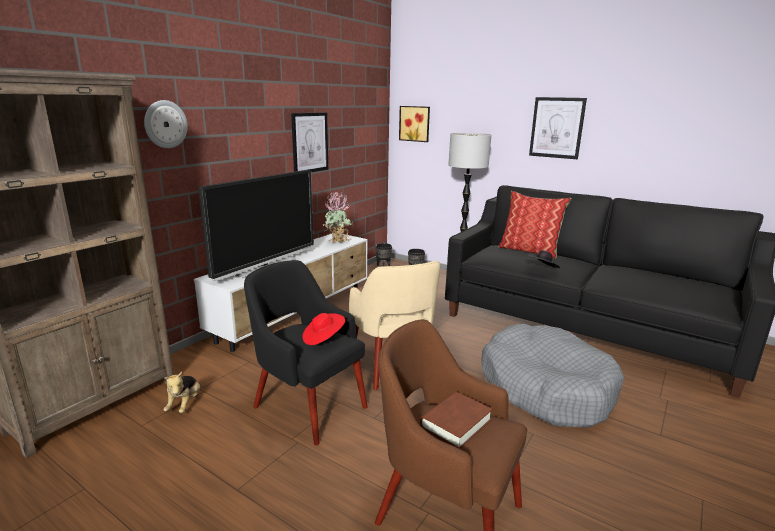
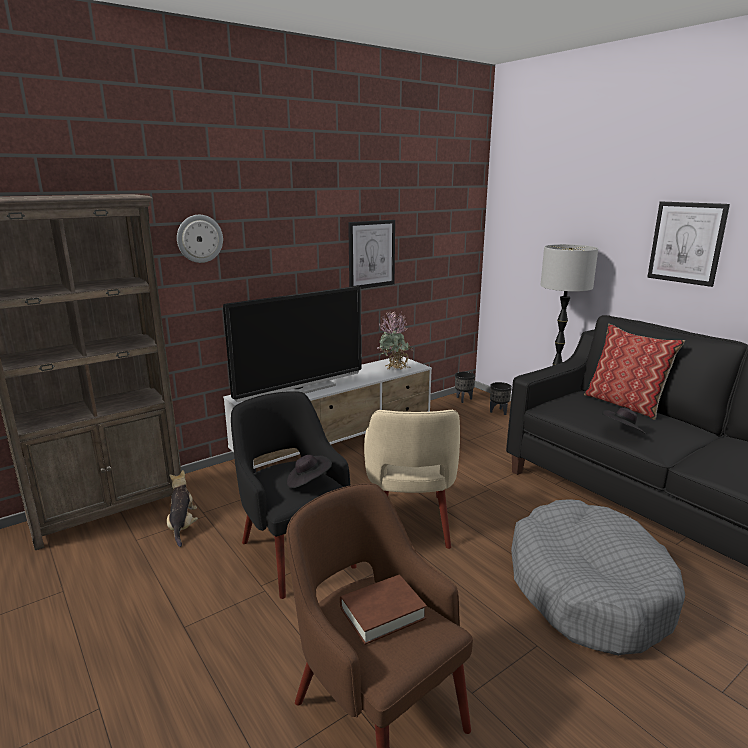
camera: 20 degrees right, 0 degrees up
plush toy [164,372,200,413] -> plush toy turned 150 degrees clockwise [167,470,198,547]
red hat [302,313,345,345] -> black hat [286,455,332,489]
picture [399,106,430,142] -> none

